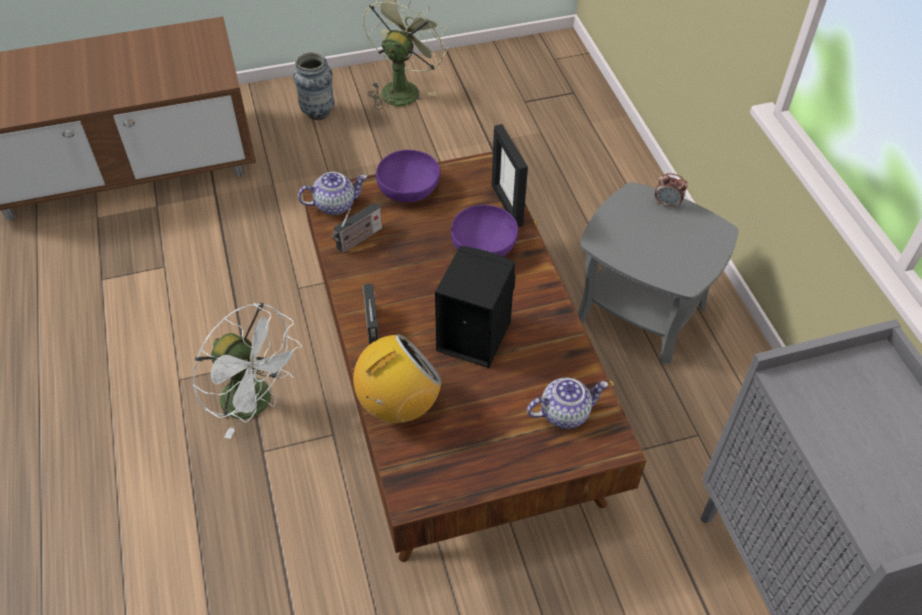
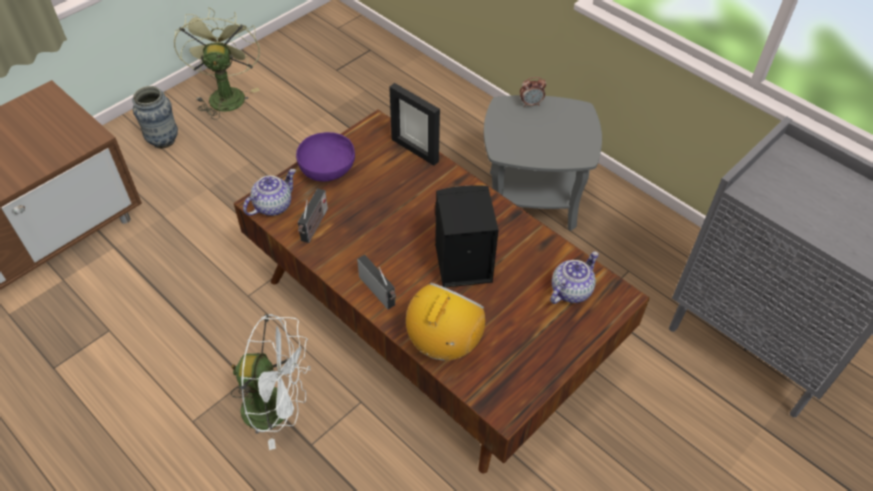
camera: 30 degrees left, 0 degrees up
purple bowl [451,205,518,256] -> none

